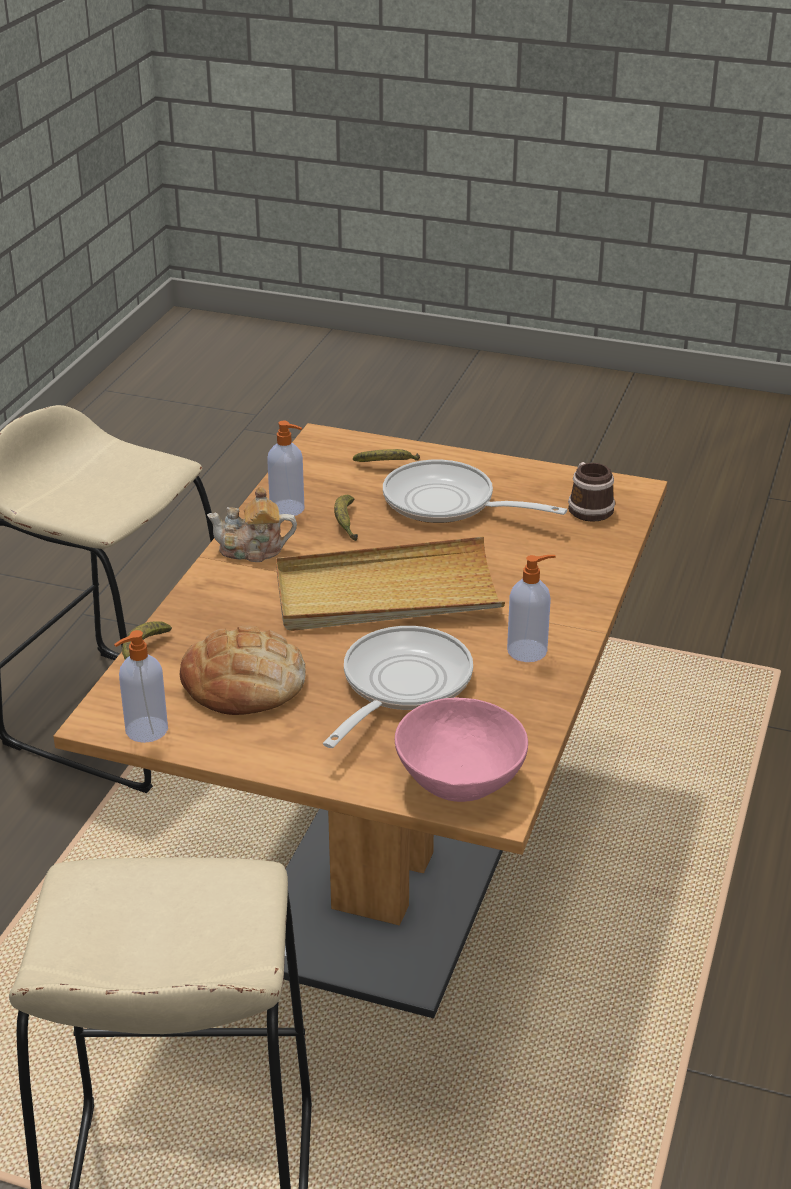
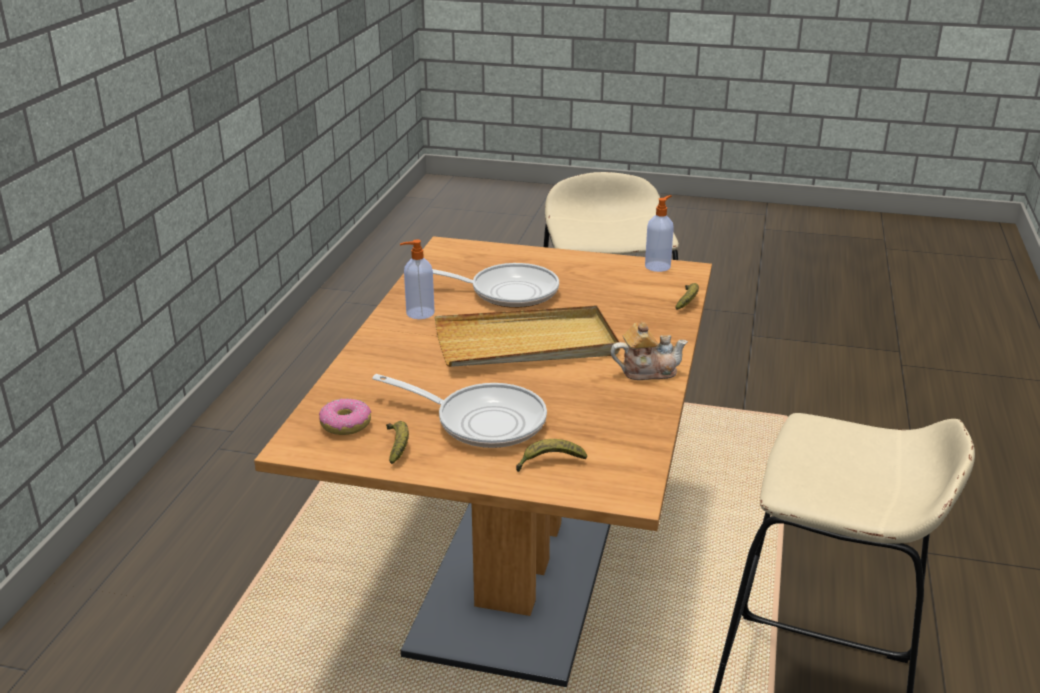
camera: 175 degrees right, 5 degrees down
bread [180,626,306,715] -> none
soap dispenser [267,421,305,516] -> none
frying pan [323,626,473,748] -> frying pan turned 105 degrees counterclockwise [432,263,559,308]
banana [334,495,358,541] -> banana moved to [386,421,409,464]
pink bowl [395,697,528,802] -> none
mug [568,462,615,522] -> donut [319,399,371,435]

